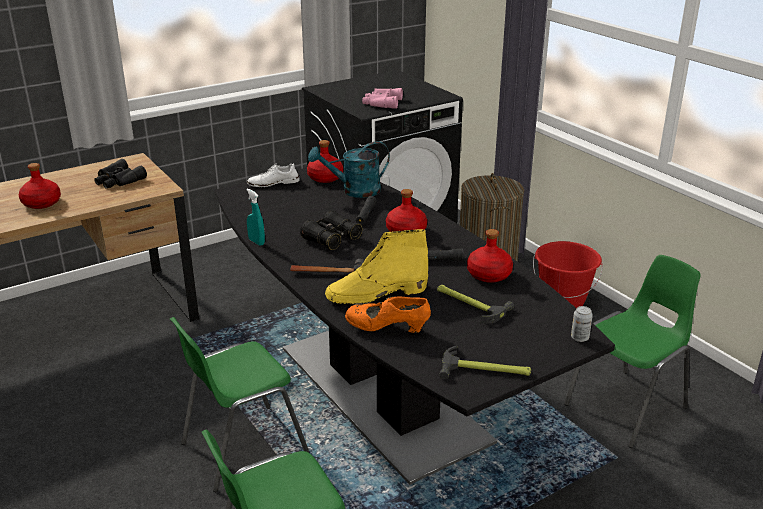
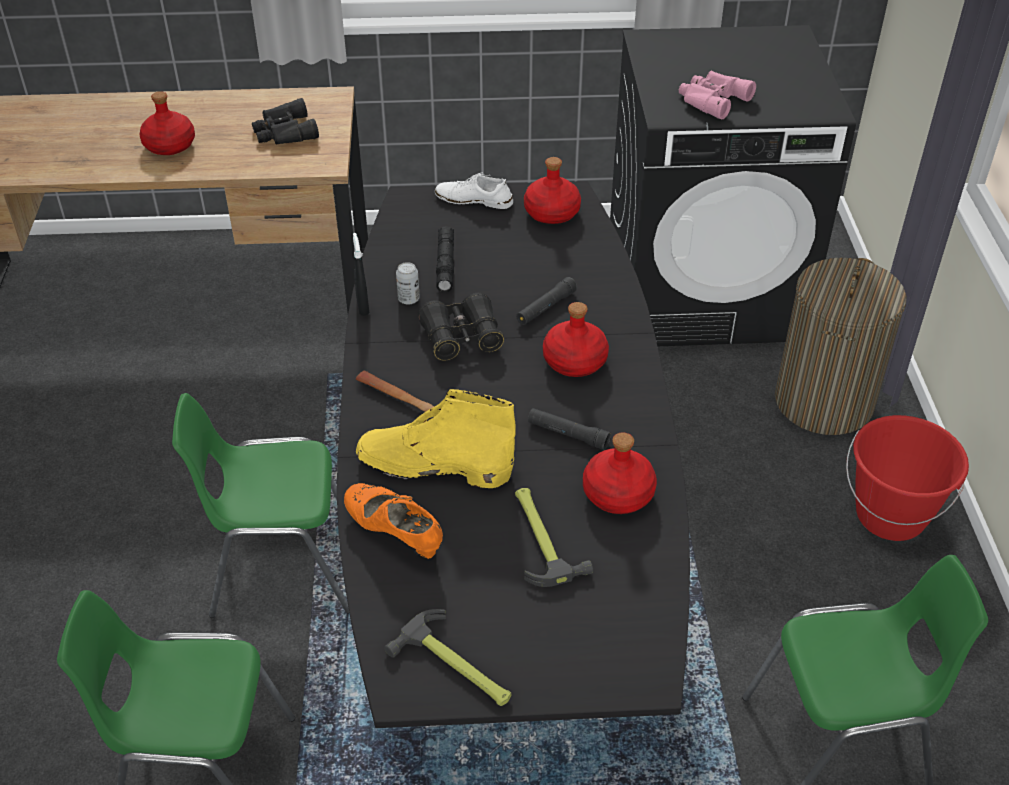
camera: 30 degrees right, 15 degrees up
turquoise spray bottle [246,188,265,246] -> black spray bottle [353,233,369,316]
turquoise watering can [308,141,390,198] -> none
can [571,306,593,342] -> can moved to [396,262,419,305]
none -> black flashlight [436,226,454,293]

